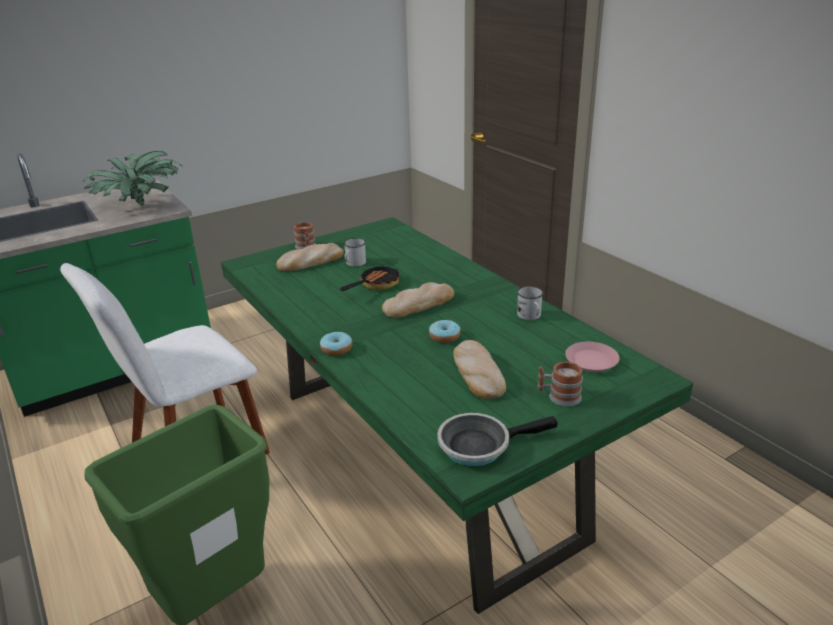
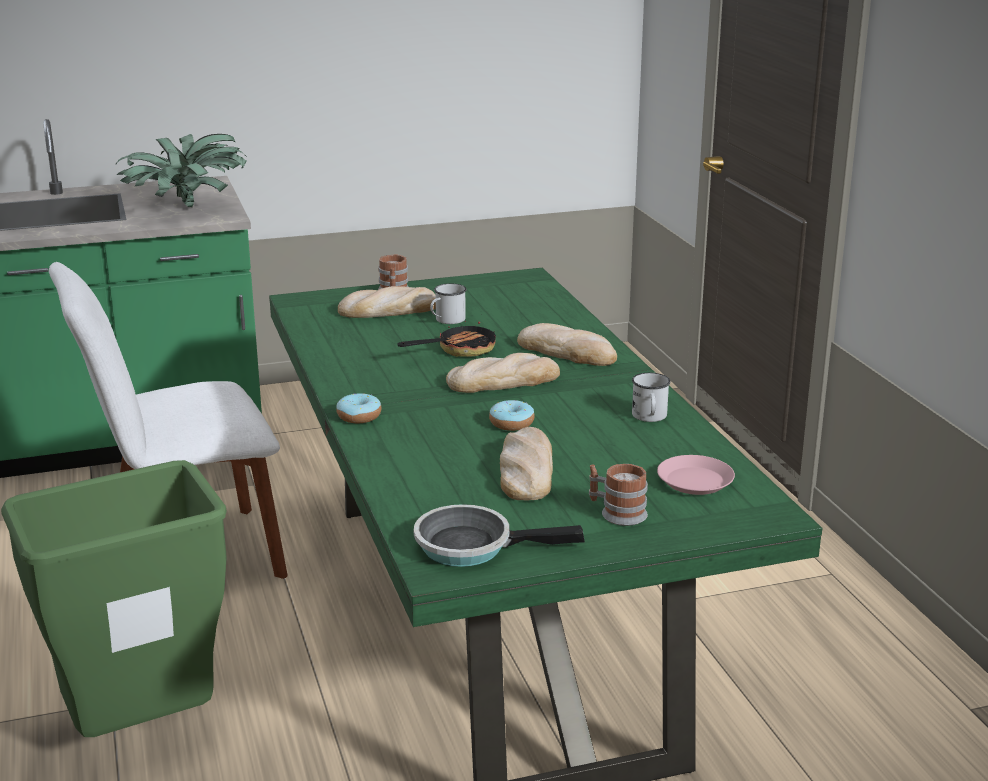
camera: 15 degrees right, 5 degrees down
none -> bread [517,323,617,366]

